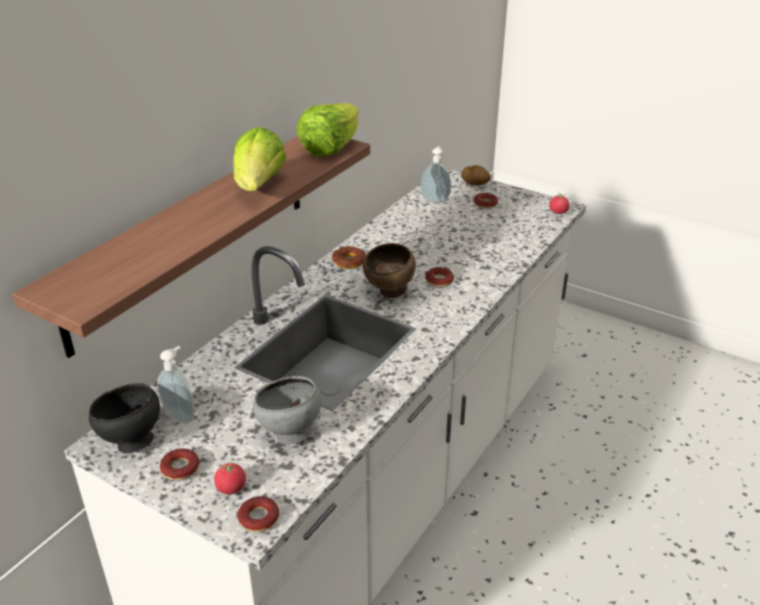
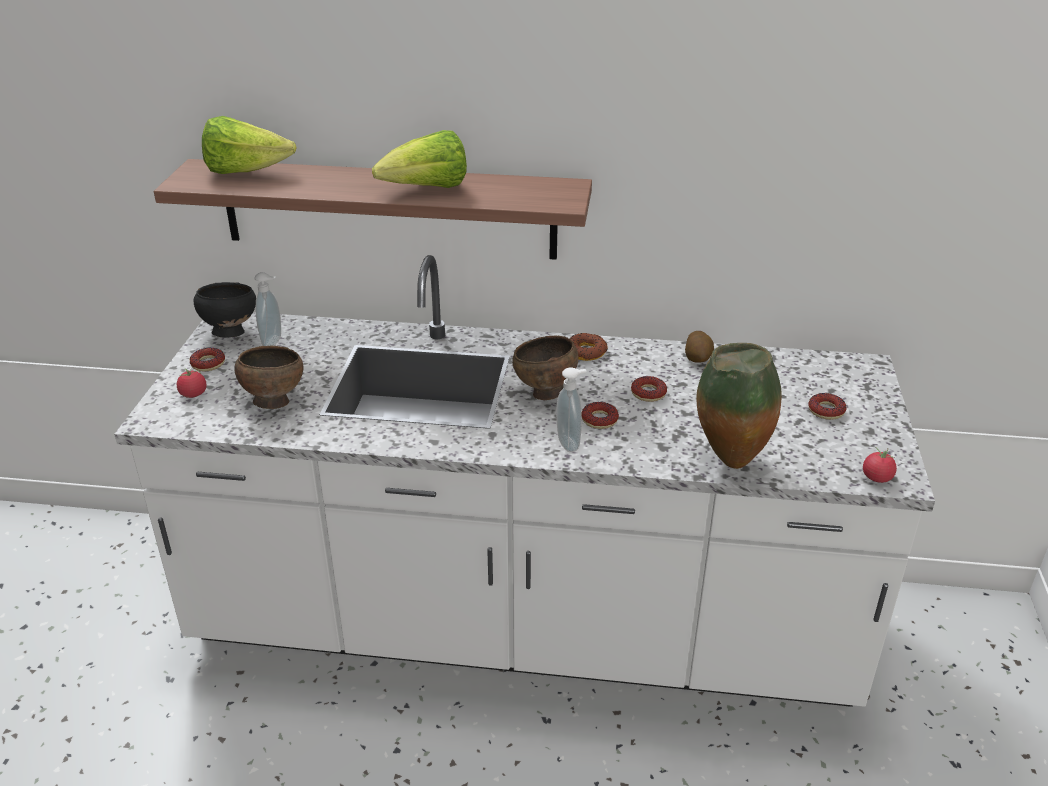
camera: 65 degrees right, 0 degrees up
donut [238,496,279,532] -> donut moved to [631,376,667,402]
grey bowl [253,376,321,445] -> brown bowl [234,346,303,409]
lettuce [296,103,358,157] -> lettuce moved to [202,116,297,174]
soap dispenser [421,146,451,203] -> soap dispenser moved to [556,367,587,452]
potato [461,165,491,186] -> potato moved to [685,331,714,363]
none -> vase [696,343,782,469]

